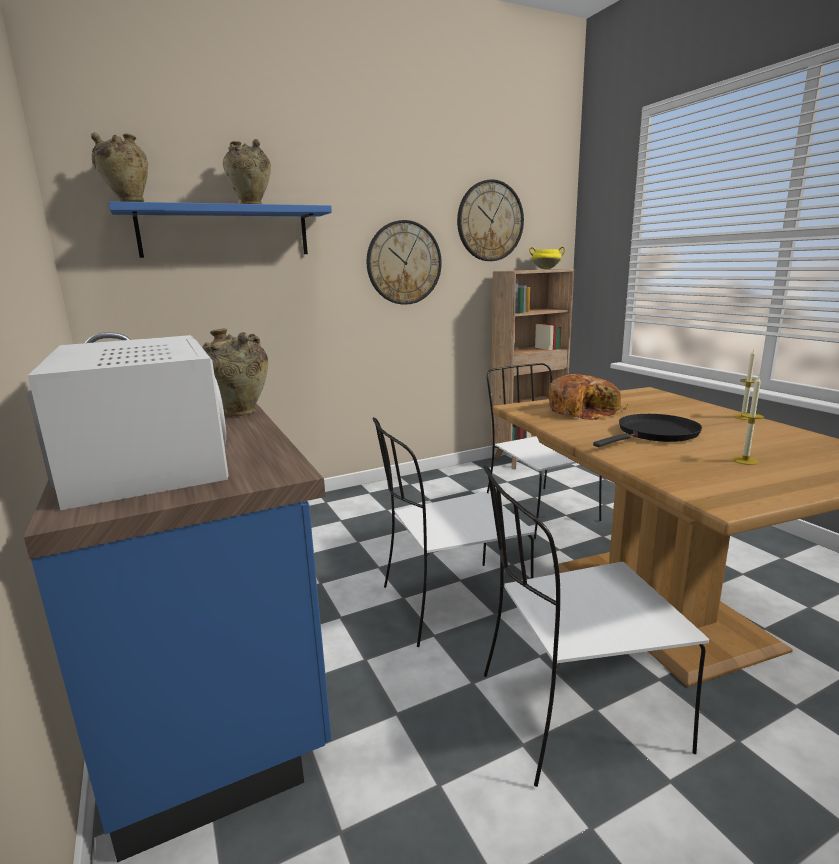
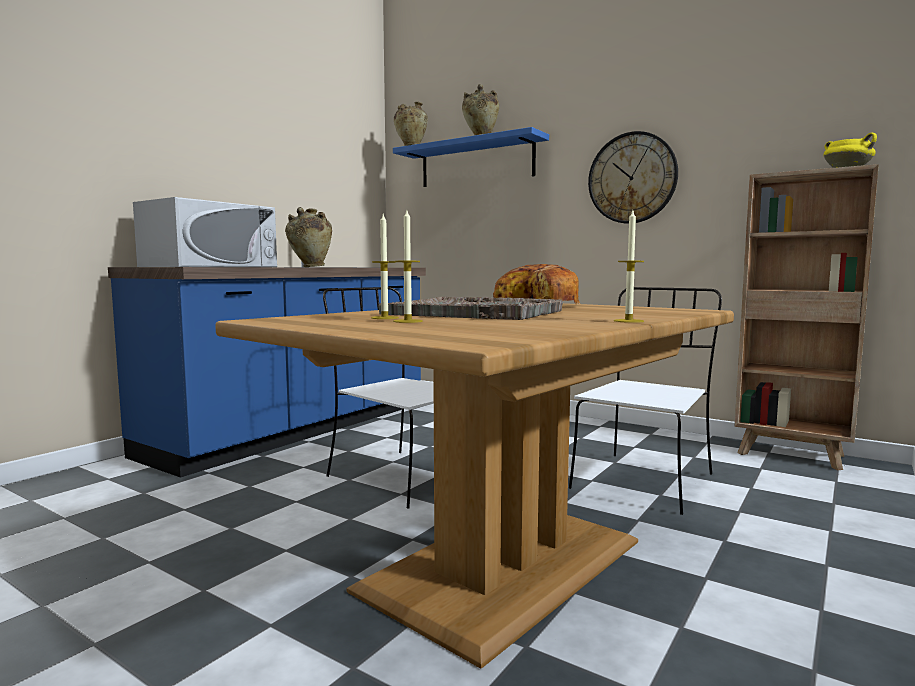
camera: 60 degrees right, 10 degrees down
wall clock [457,179,524,261] -> none
white chair [483,464,709,787] -> none
black frying pan [593,414,702,447] -> grey tray [378,297,563,320]
none -> candle [371,214,399,319]

